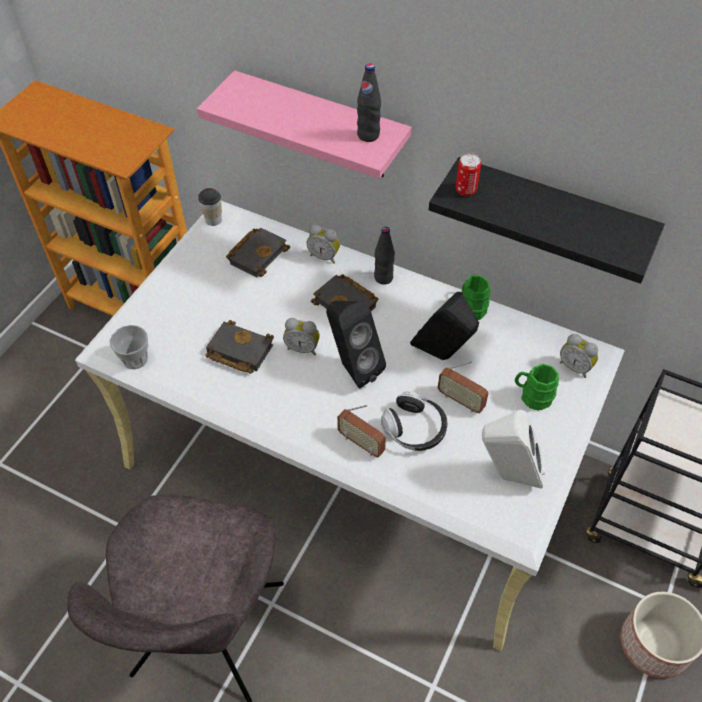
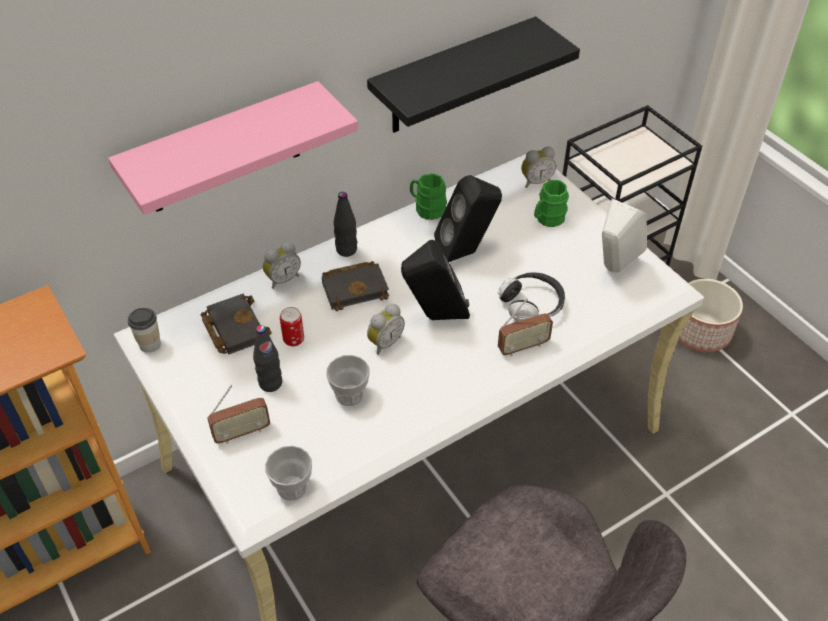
camera: 60 degrees left, 5 degrees down
black book [205,320,274,374] -> cup [326,355,369,406]
black bottle [357,64,381,142] -> black bottle moved to [253,325,282,392]
radio [438,361,489,413] -> radio moved to [207,385,270,444]
can [456,153,481,196] -> can moved to [280,307,304,346]

